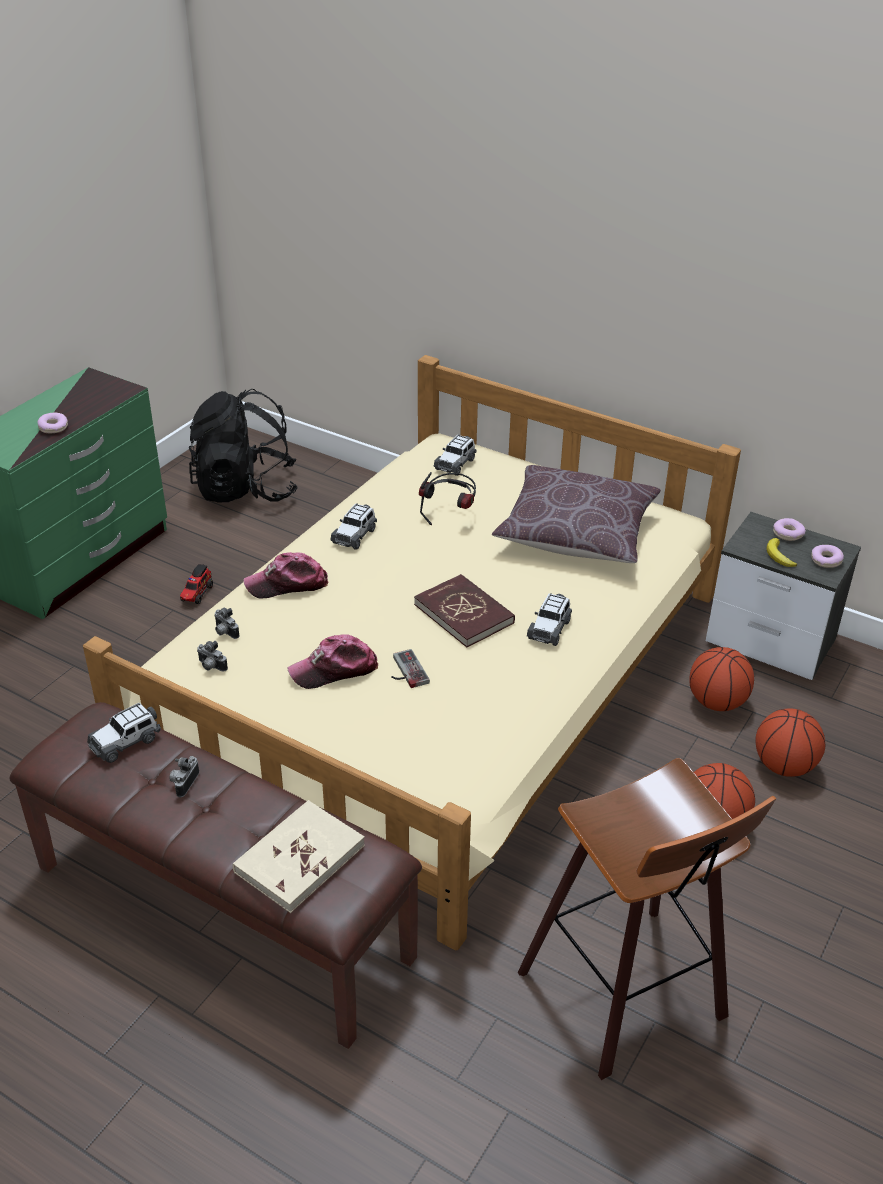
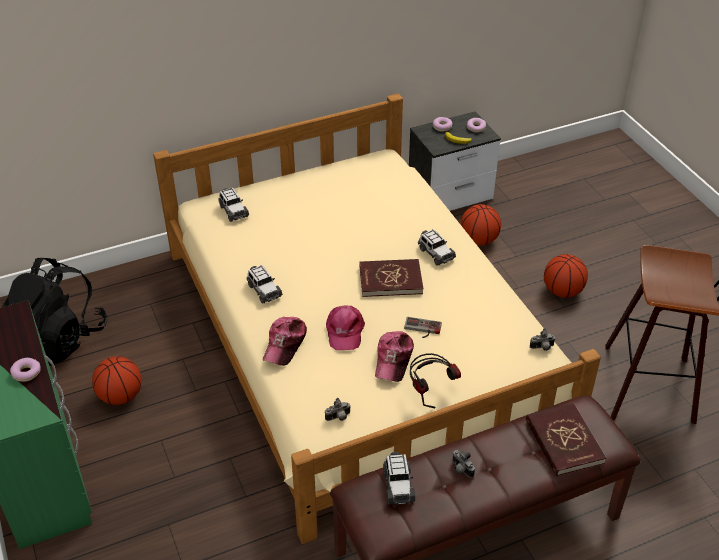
camera: 55 degrees left, 5 degrees up
toy truck [180,564,213,604] -> none
camera [214,607,240,639] -> camera moved to [530,328,556,351]
beige book [233,800,365,913] -> red book [526,403,606,476]
headphones [419,472,476,525] -> headphones moved to [410,353,461,409]
brown pillow [492,465,661,563] -> none
basketball [756,708,825,777] -> basketball moved to [92,356,141,405]
none -> pink cap [326,305,365,350]

